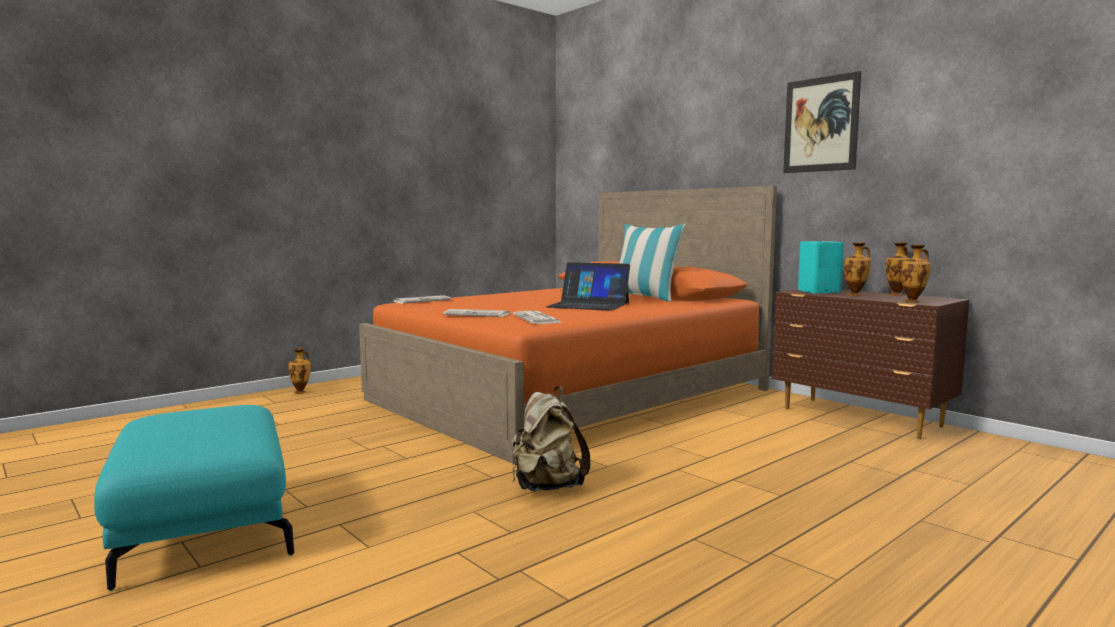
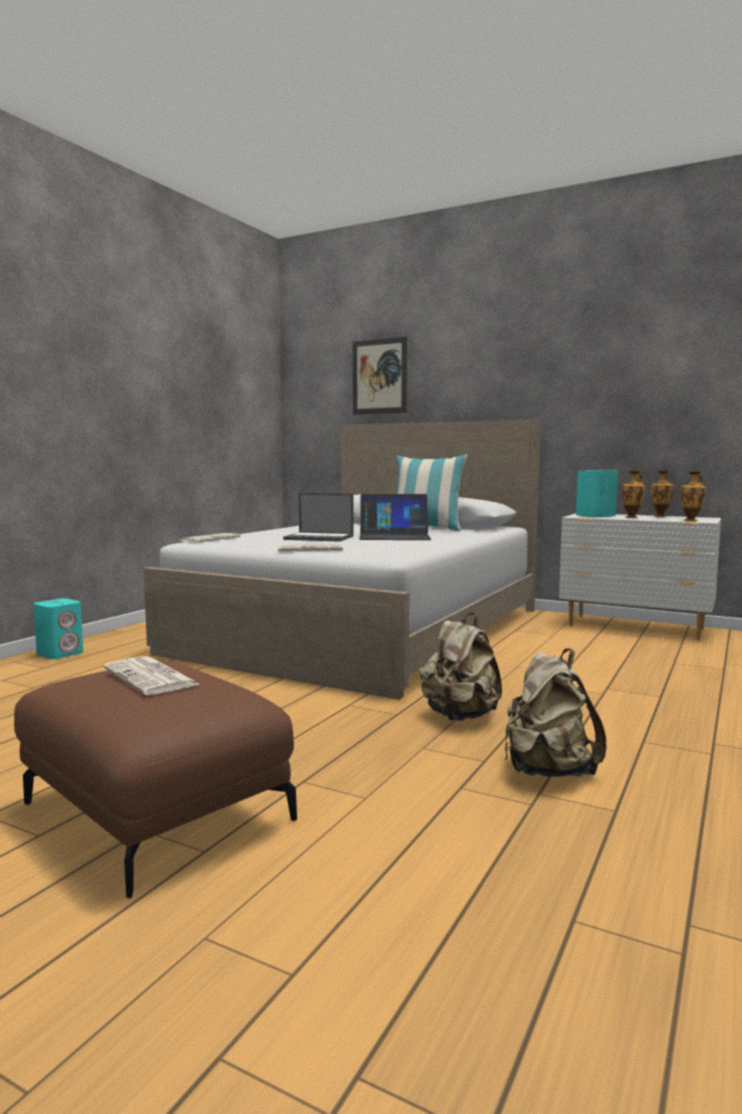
camera: 20 degrees left, 0 degrees up
turquoise ottoman [94,405,294,591] -> brown ottoman [14,661,297,898]
vase [289,348,311,394] -> turquoise speaker [33,598,83,659]
orange bed [359,186,777,464] -> white bed [143,419,541,699]
newspaper [513,311,562,324] -> newspaper moved to [103,656,200,695]
brown dresser [772,289,969,439] -> white dresser [559,513,721,640]
picture [783,71,861,173] -> picture moved to [353,337,407,414]
none -> laptop [283,493,354,542]
none -> beige backpack [505,648,606,777]

